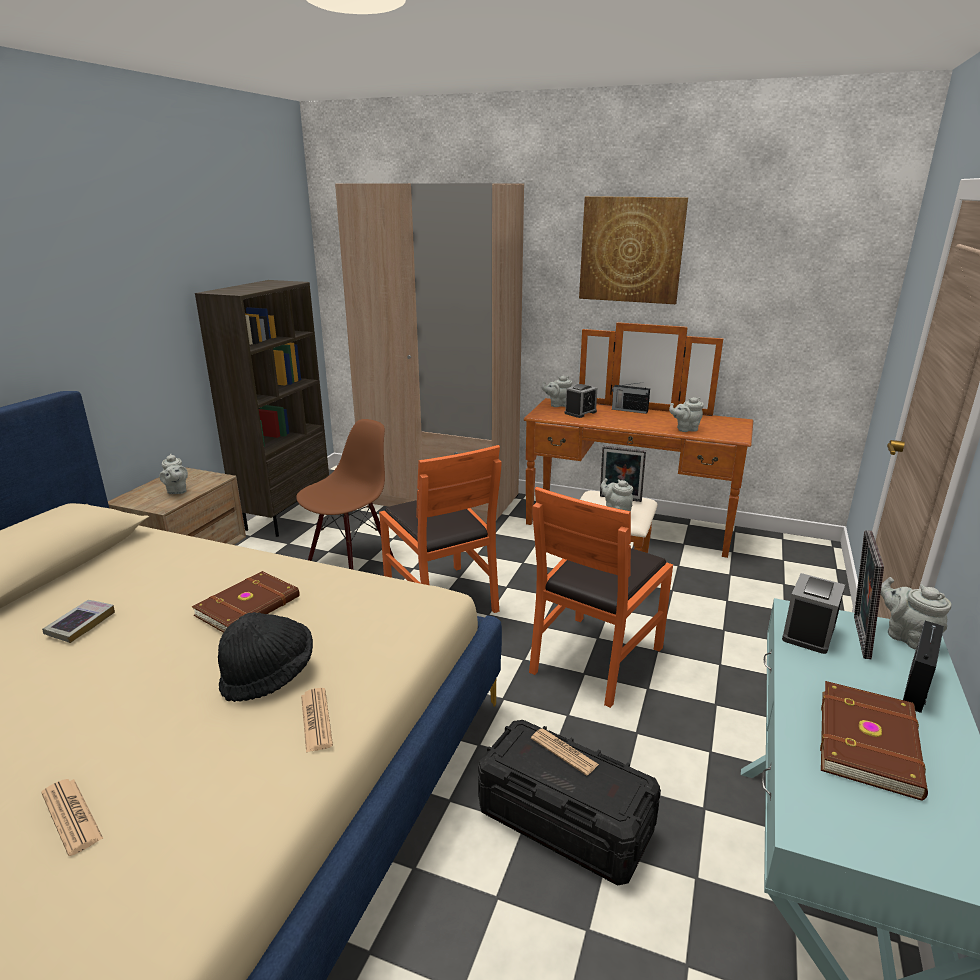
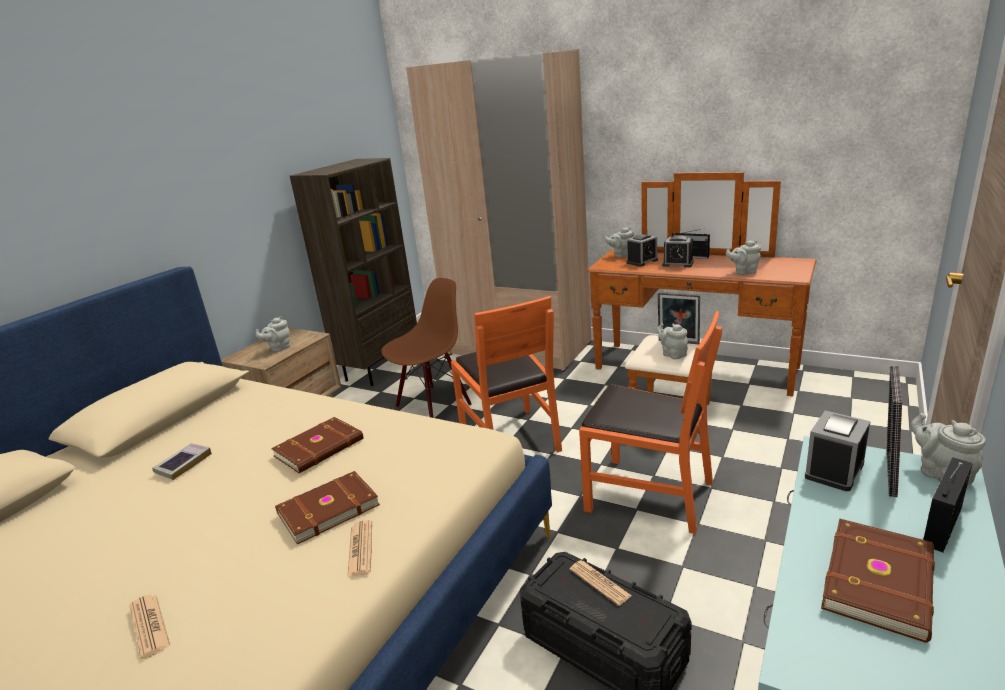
camera: 10 degrees right, 0 degrees up
grey teapot [159,454,188,494] -> grey teapot turned 60 degrees clockwise [256,316,290,352]
black hat [218,612,313,702] -> brown book [275,471,380,544]
orange chair [529,487,673,708] -> orange chair turned 105 degrees counterclockwise [579,311,722,534]
picture [579,196,688,304] -> none
none -> alarm clock [662,235,694,267]

